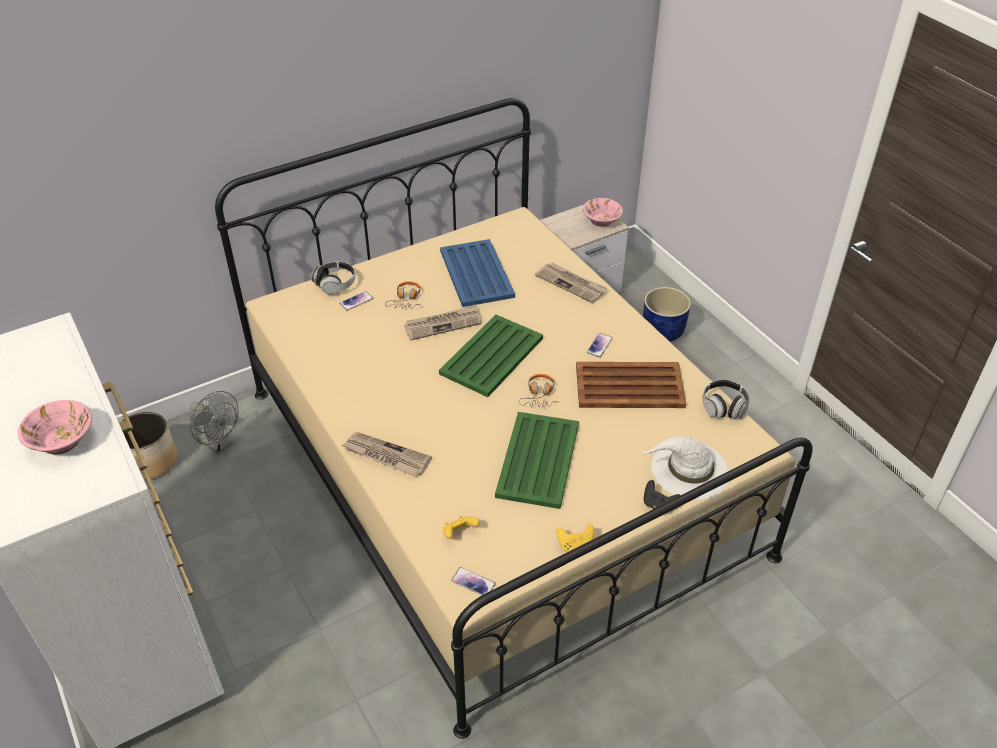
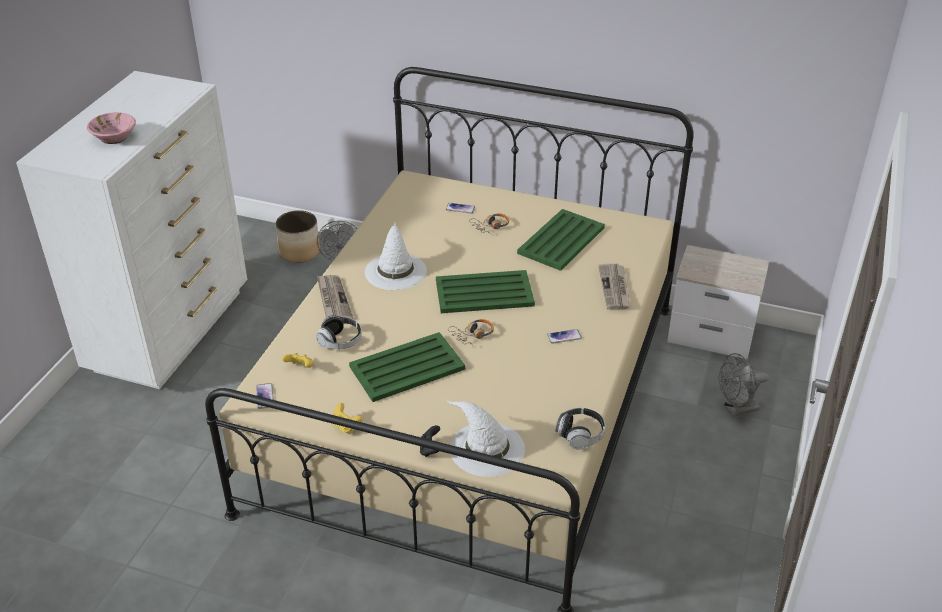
camera: 50 degrees right, 5 degrees down
headphones [311,262,355,295] -> headphones moved to [316,315,362,349]
newspaper [404,305,481,341] -> none
blue tray [440,239,515,307] -> green tray [517,209,605,271]
brown tray [576,362,686,408] -> none
pink bowl [583,198,623,227] -> none
blue planter [643,287,691,342] -> grey fan [719,353,769,417]
none -> white hat [365,222,427,290]

